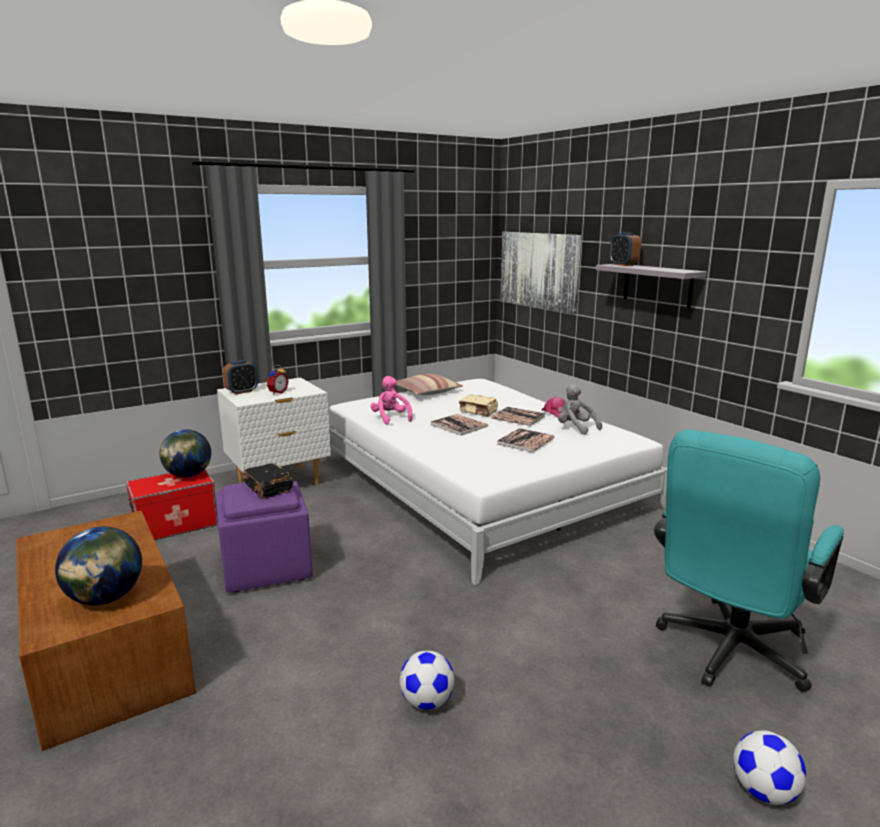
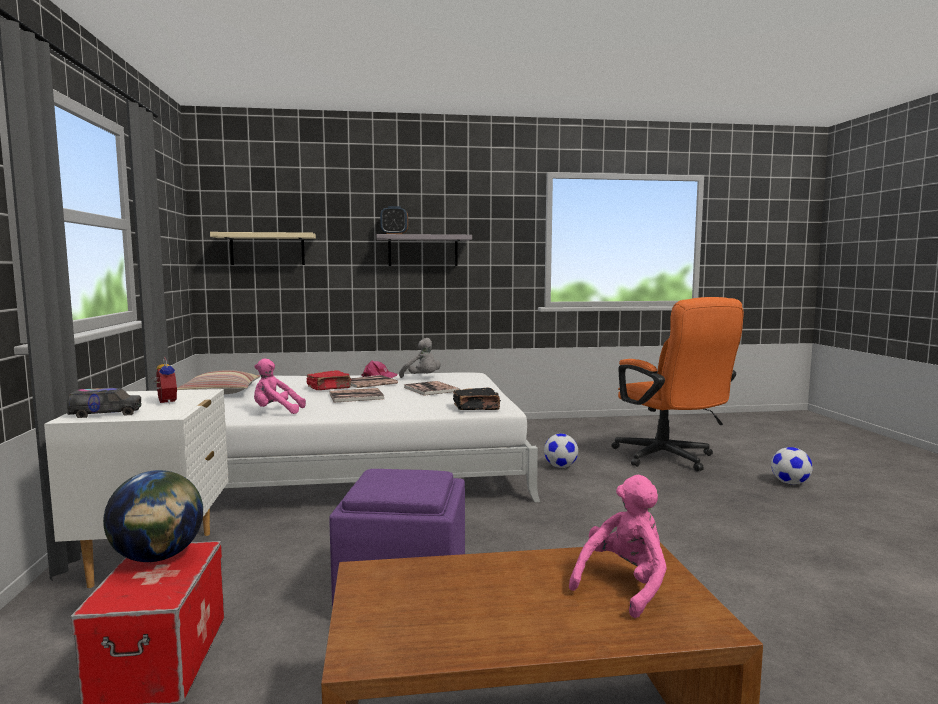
camera: 65 degrees left, 10 degrees down
globe [55,526,142,605] -> pink plush toy [569,475,667,618]
alarm clock [223,360,258,394] -> toy truck [67,388,142,418]
black book [242,463,293,499] -> black book moved to [453,387,501,410]
football [400,651,454,710] -> football moved to [544,434,578,468]
beige book [459,395,498,416] -> red book [307,370,351,390]
picture [500,232,581,314] -> beige shelf [210,232,316,265]
grey plush toy [558,384,602,435] -> grey plush toy turned 120 degrees counterclockwise [399,338,441,378]
turquoise office chair [654,430,844,692] -> orange office chair [611,297,744,471]

